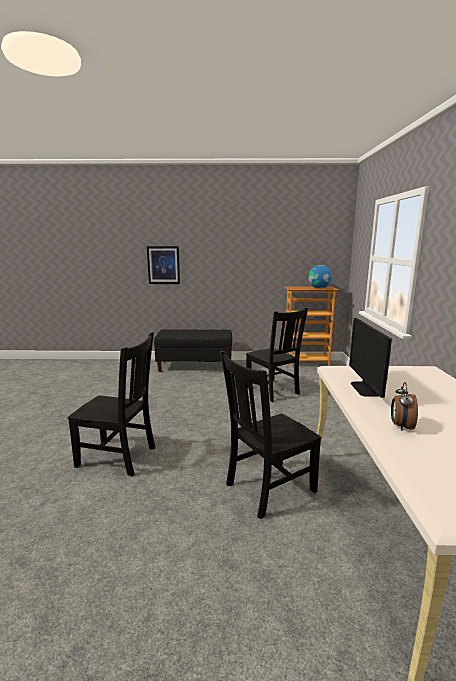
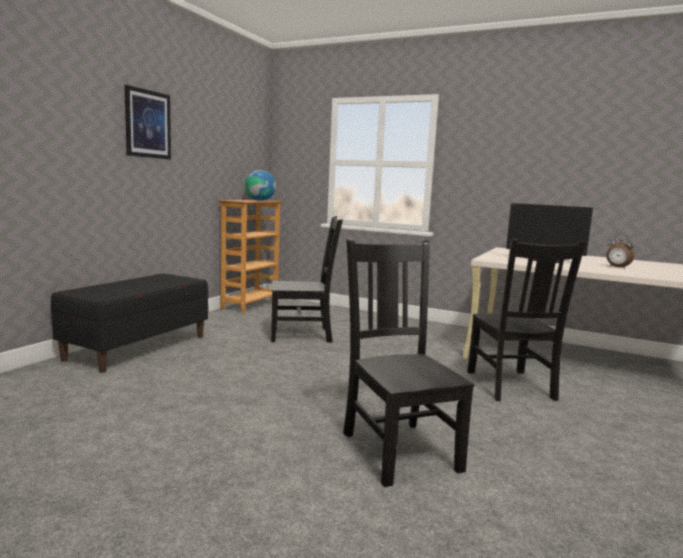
camera: 65 degrees left, 5 degrees down
black chair [68,332,156,477] -> black chair turned 60 degrees counterclockwise [343,239,474,487]
picture [147,246,180,284] -> picture moved to [125,85,171,159]

